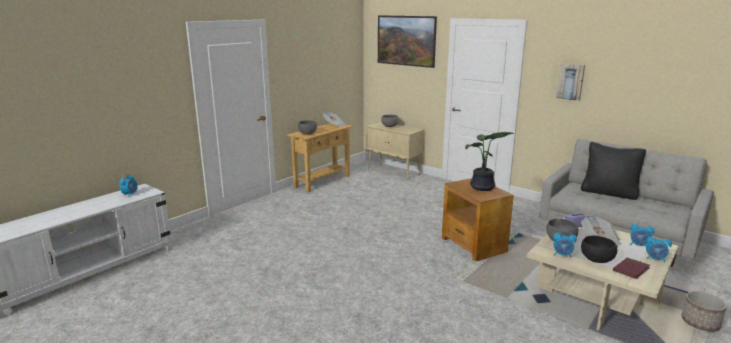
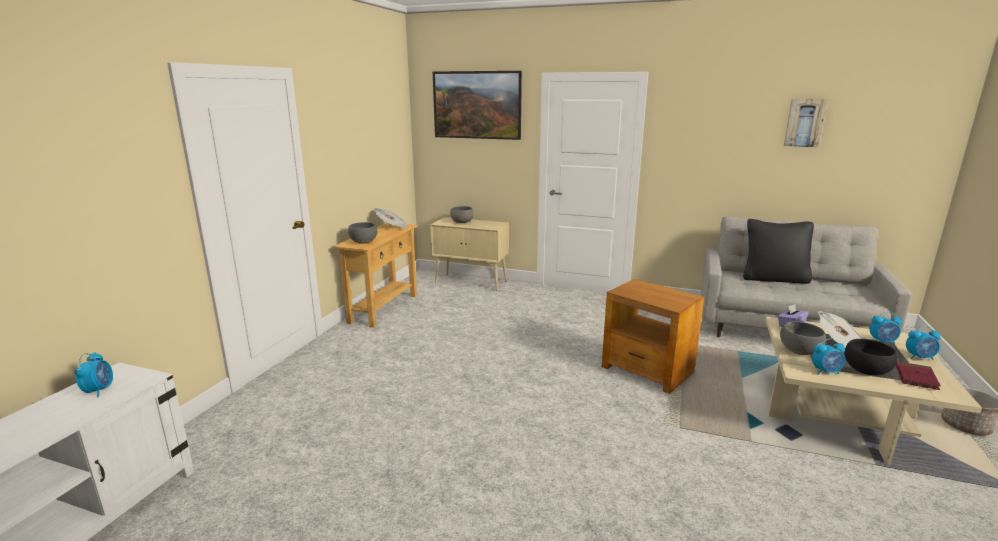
camera: 20 degrees left, 0 degrees up
potted plant [465,132,514,191] -> none
picture [556,64,585,101] -> picture moved to [784,99,827,147]

